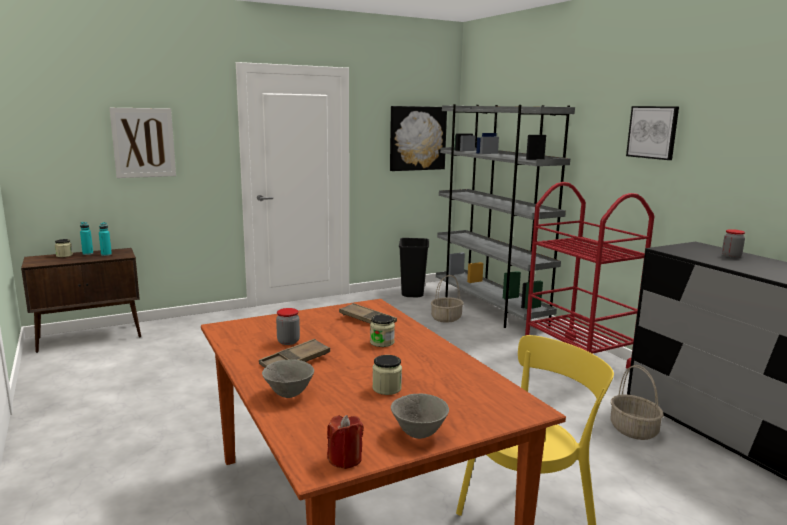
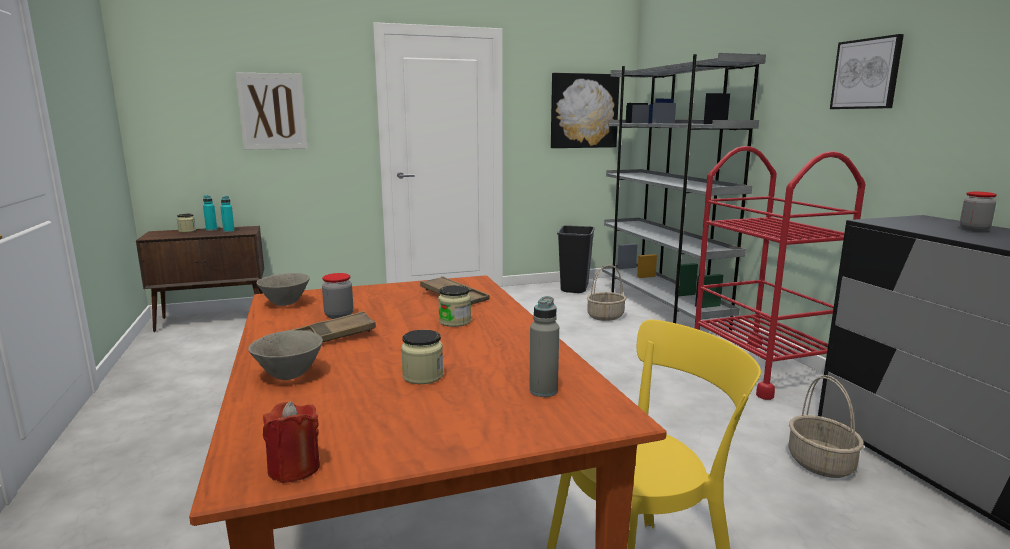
camera: 10 degrees right, 0 degrees up
grey bowl [391,394,449,439] -> grey bowl moved to [257,273,310,306]
none -> grey bottle [529,296,559,397]

